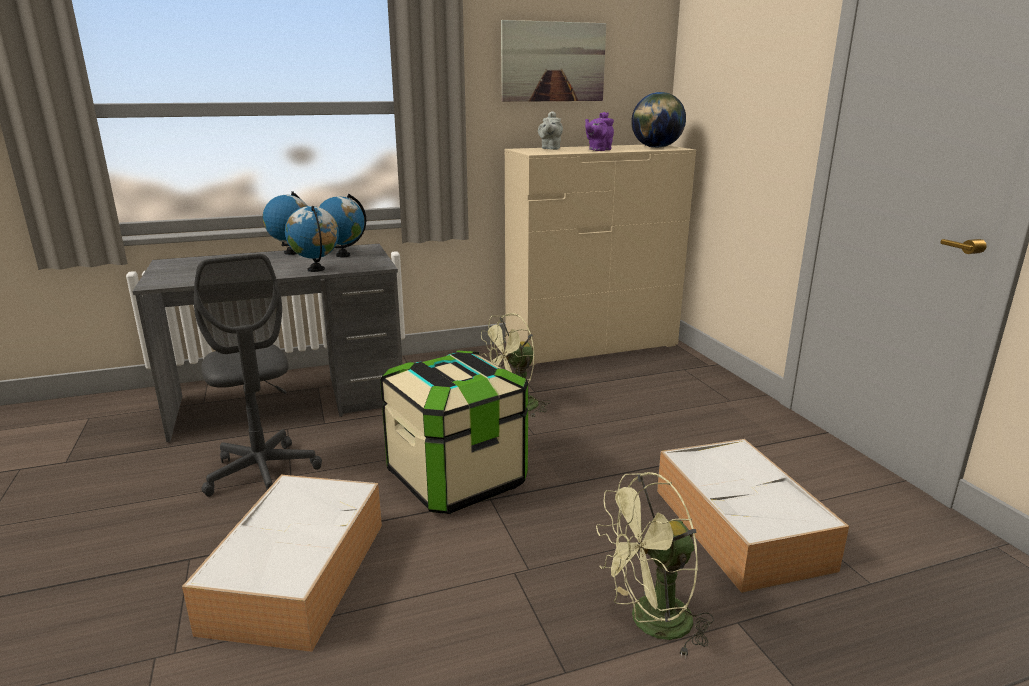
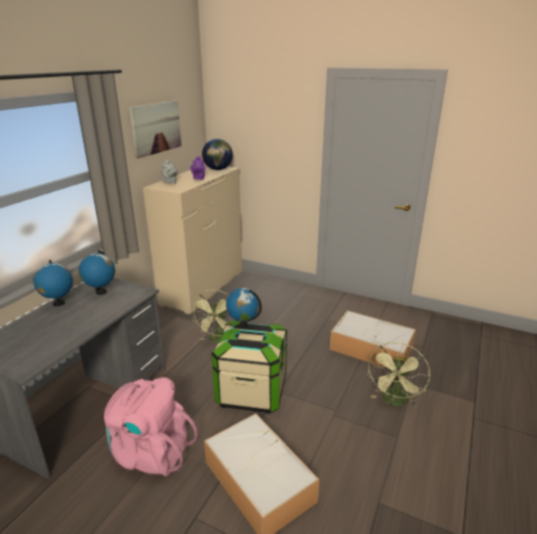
camera: 45 degrees left, 5 degrees up
grey office chair [194,254,322,497] -> pink backpack [104,377,198,476]
globe [285,206,339,272] -> globe moved to [226,288,262,329]

